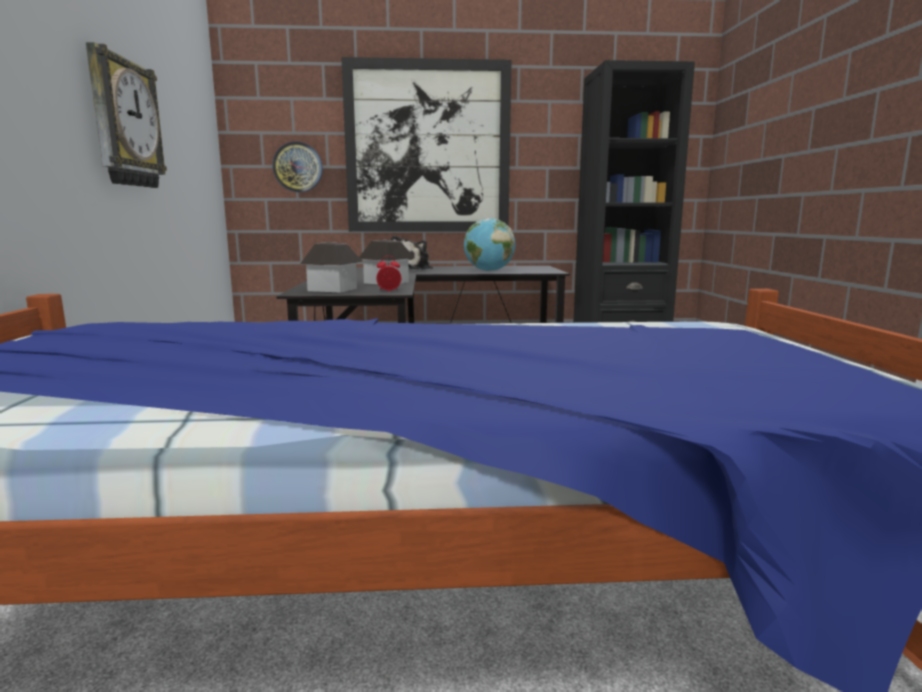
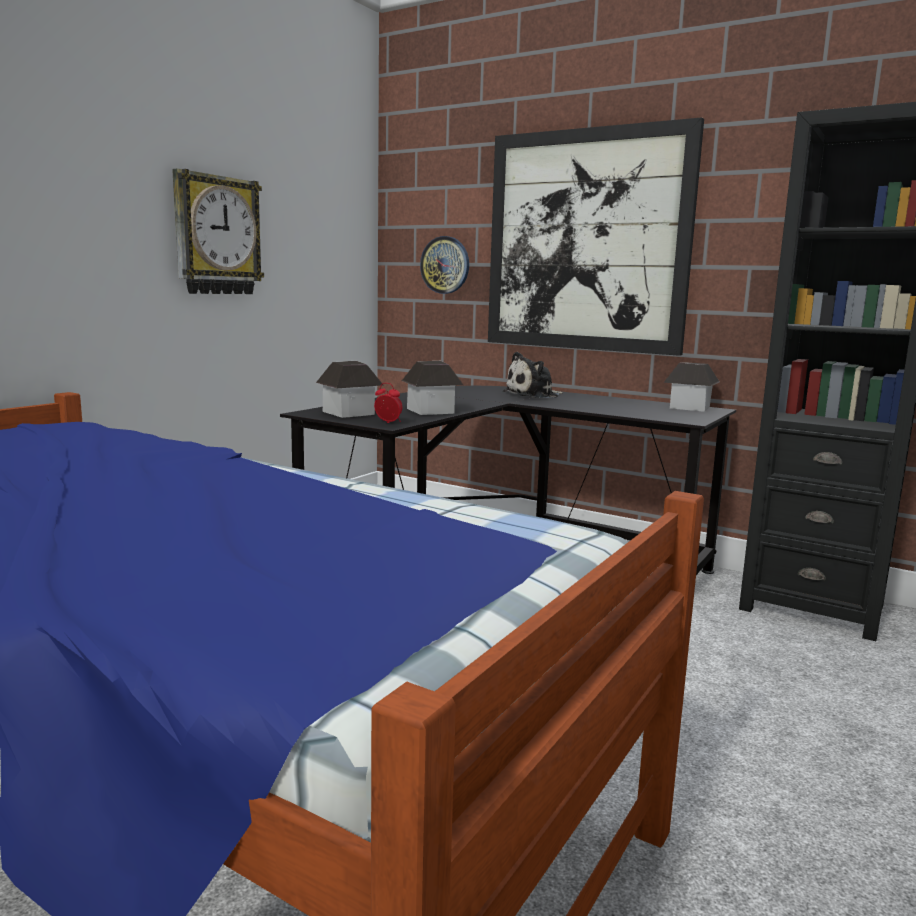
camera: 35 degrees right, 0 degrees up
globe [464,218,515,272] -> none
none -> toy house [663,362,720,412]

